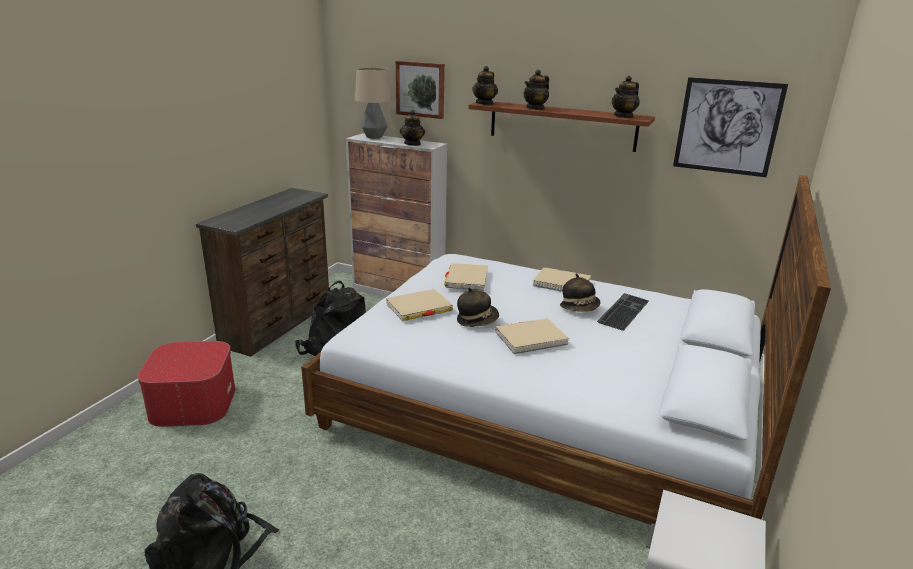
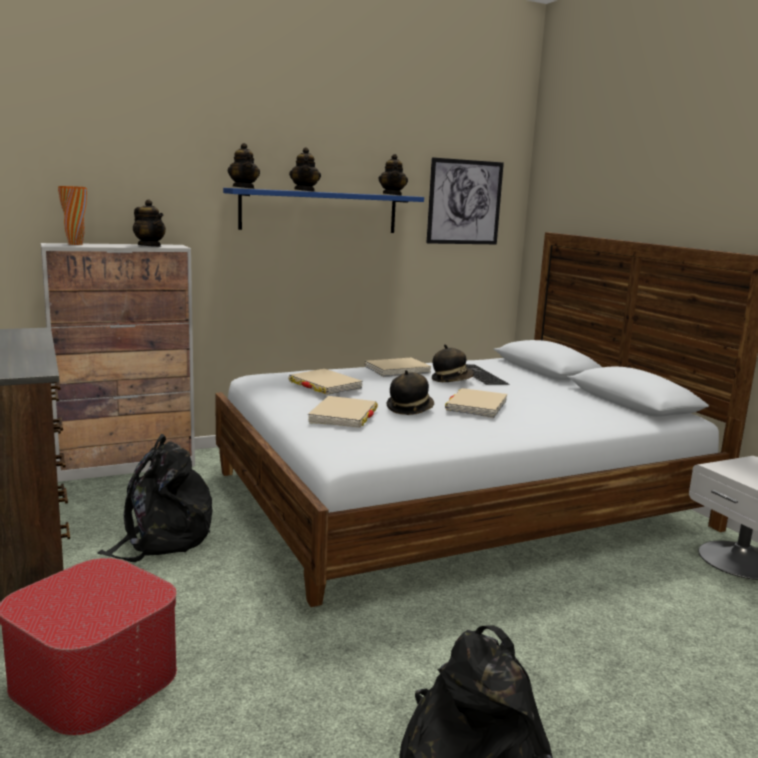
camera: 50 degrees left, 10 degrees down
table lamp [355,68,392,139] -> orange vase [58,186,87,245]
picture [396,61,445,119] -> none
brown shelf [469,102,655,152] -> blue shelf [223,188,424,233]

